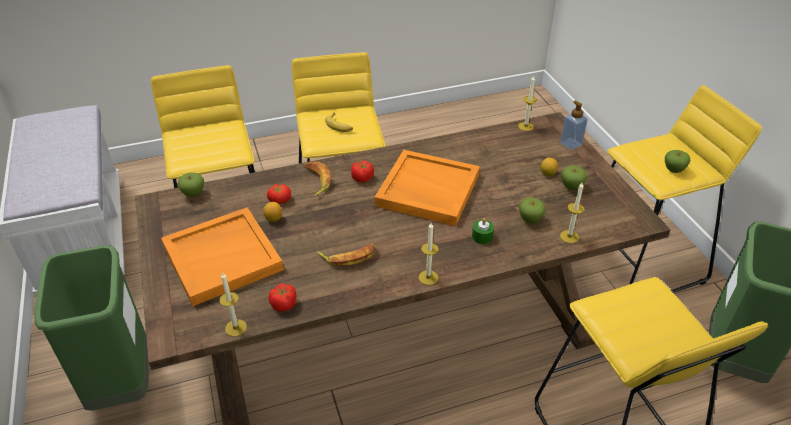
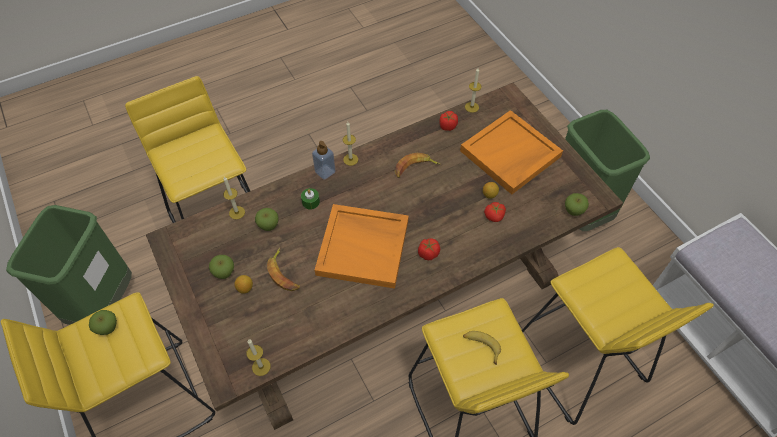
camera: 170 degrees right, 15 degrees up
banana [304,161,331,197] -> banana moved to [267,248,300,291]
soap dispenser [560,101,588,150] -> soap dispenser moved to [312,141,336,180]

